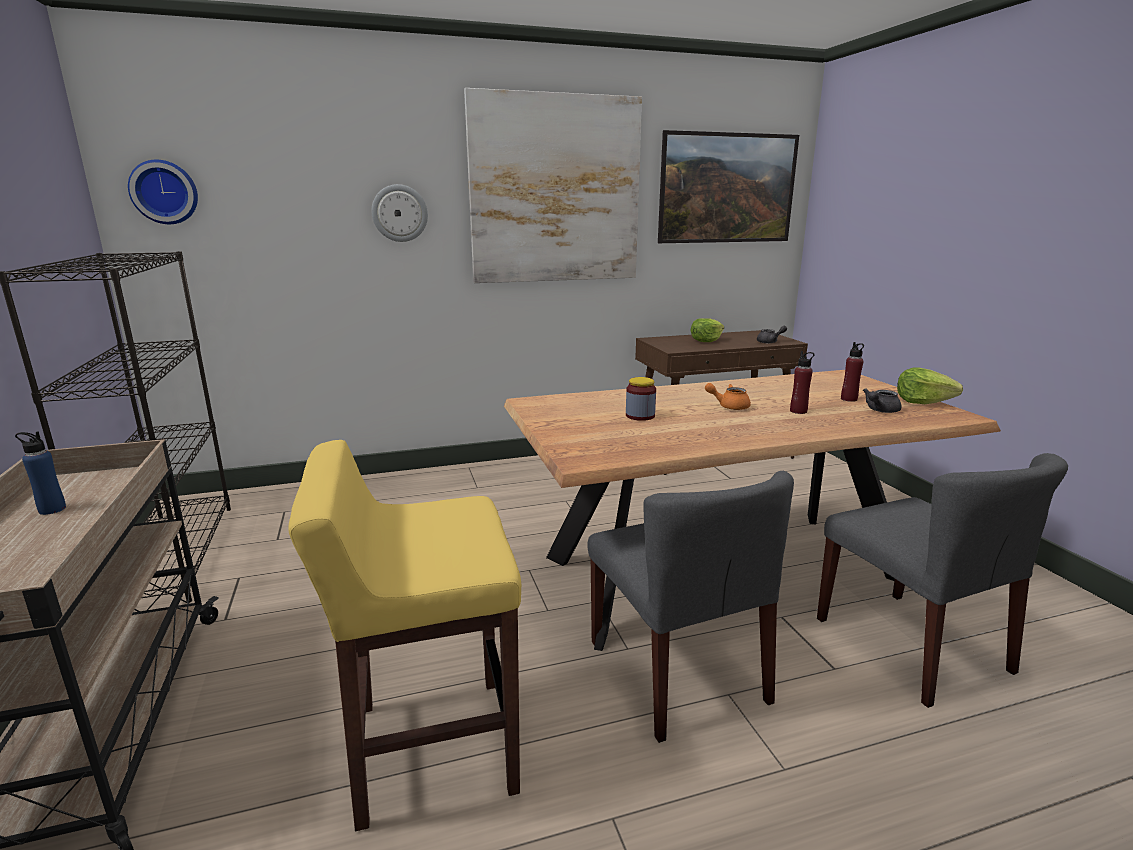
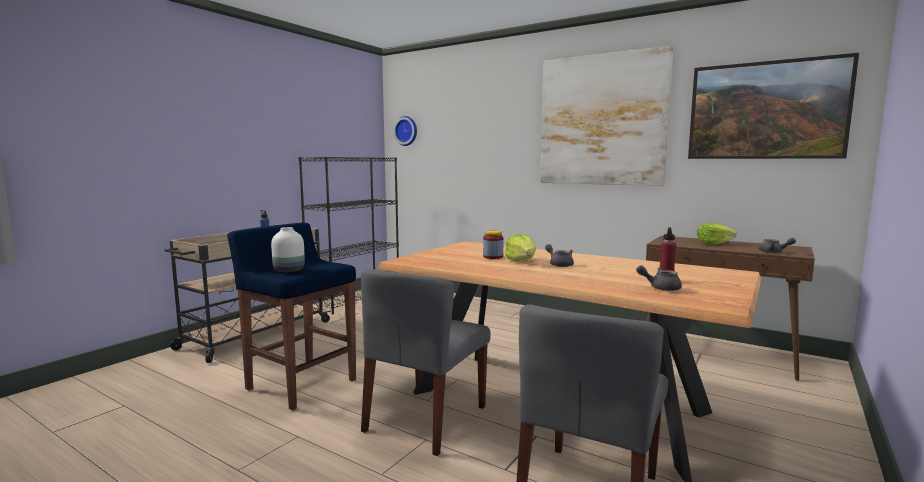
camera: 50 degrees right, 10 degrees down
yellow stool [288,440,521,831] -> blue stool [227,223,356,410]
wall clock [372,184,428,242] -> none
orange teapot [705,383,751,410] -> grey teapot [545,244,574,267]
red bottle [790,351,814,414] -> none
lettuce [897,368,963,404] -> lettuce moved to [505,234,536,261]
none -> white vase [271,227,305,272]

